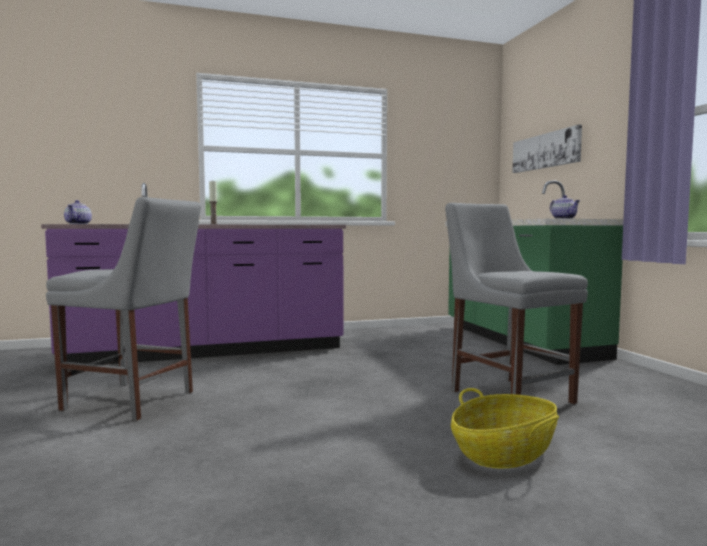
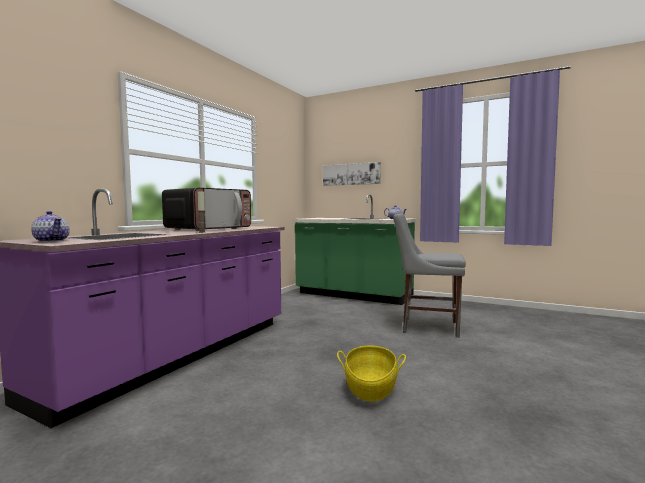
camera: 45 degrees left, 0 degrees up
grey chair [46,197,201,421] -> none
basket [451,388,559,469] -> basket moved to [337,346,406,402]
none -> microwave [162,188,251,231]

